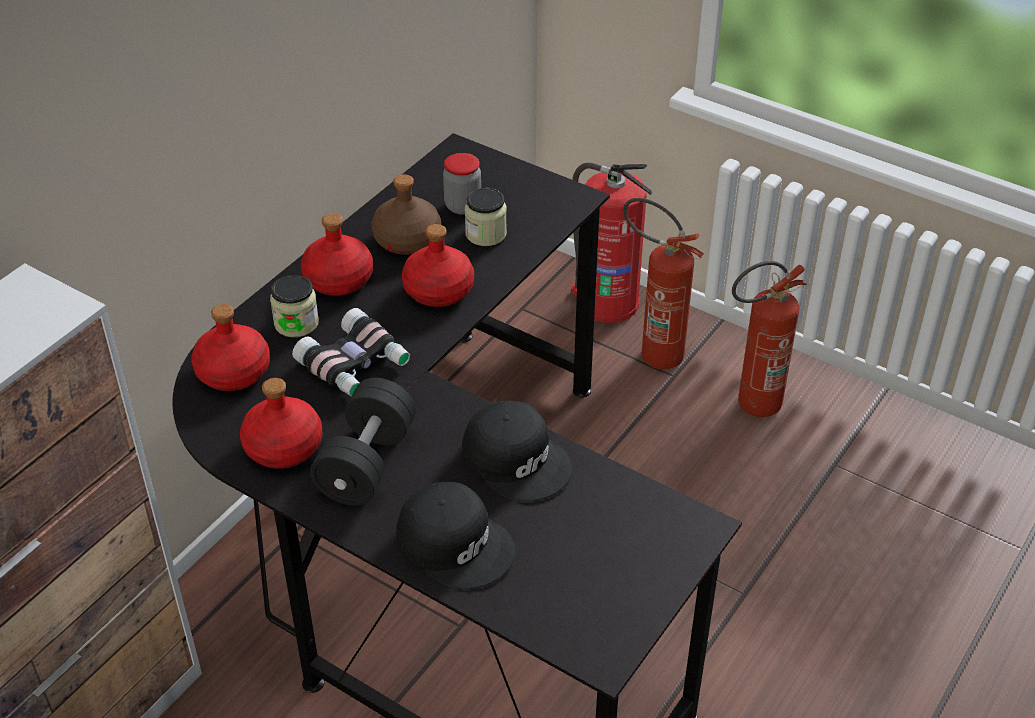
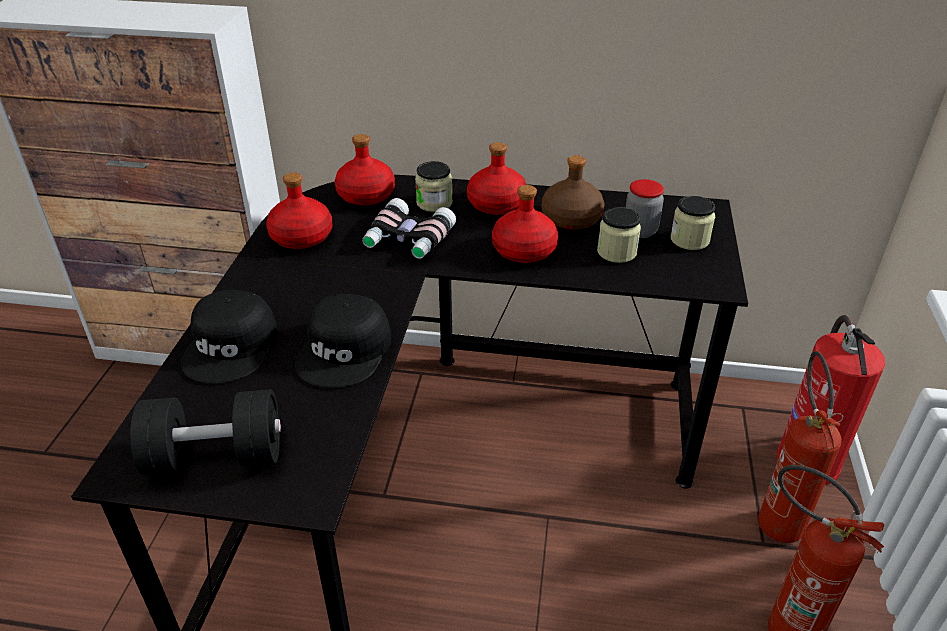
camera: 65 degrees right, 5 degrees down
black dumbbell [310,378,416,506] -> black dumbbell moved to [130,389,281,475]
none -> jar [670,196,715,250]

